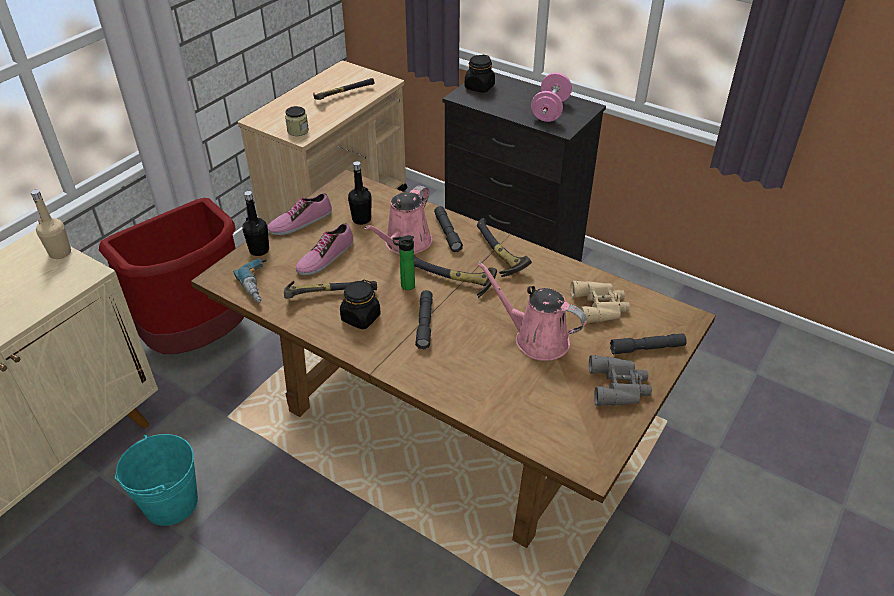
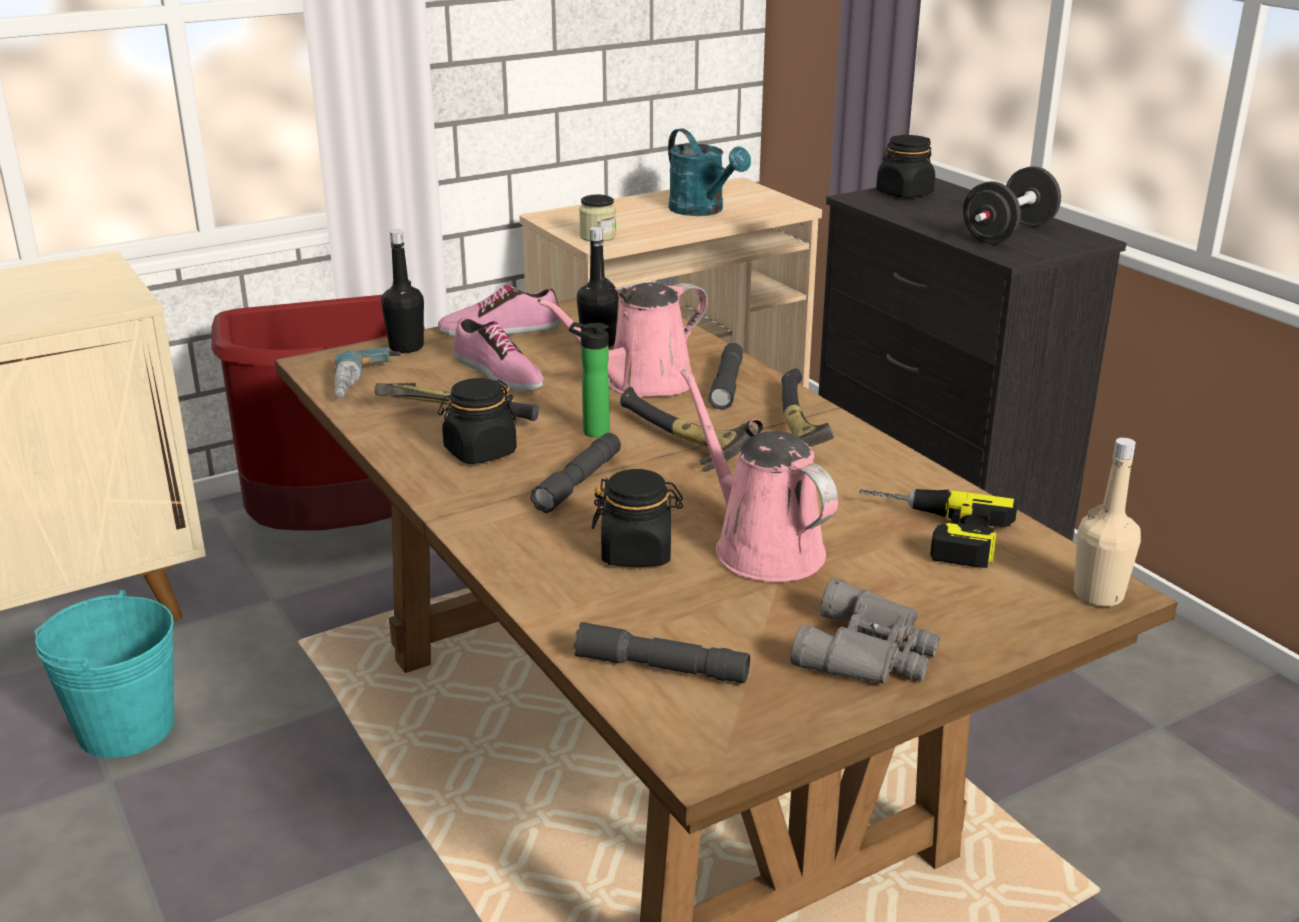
camera: 25 degrees right, 15 degrees down
beige bottle [31,189,71,259] -> beige bottle moved to [1074,438,1141,607]
shoe [296,223,353,275] -> shoe turned 105 degrees counterclockwise [453,318,544,391]
hammer [313,78,375,100] -> turquoise watering can [668,129,751,216]
pink dumbbell [531,73,572,122] -> black dumbbell [963,166,1061,244]
beige binoculars [570,281,630,324] -> power drill [859,489,1018,568]
grey flashlight [610,333,687,355] -> grey flashlight moved to [574,622,750,683]
none -> black jar [592,469,683,567]

